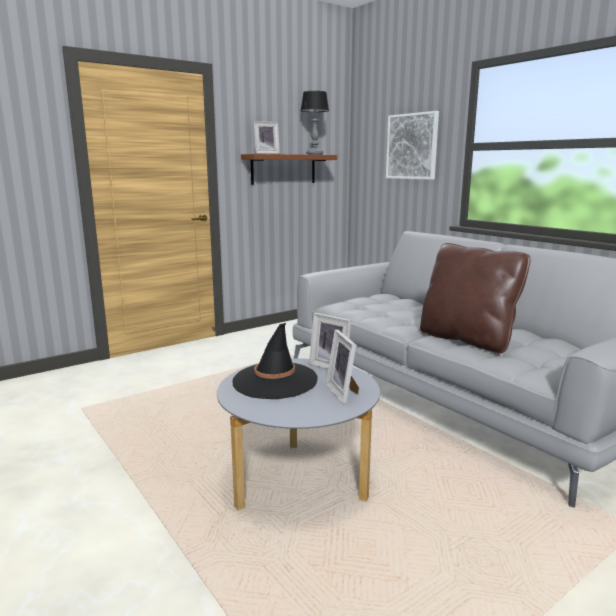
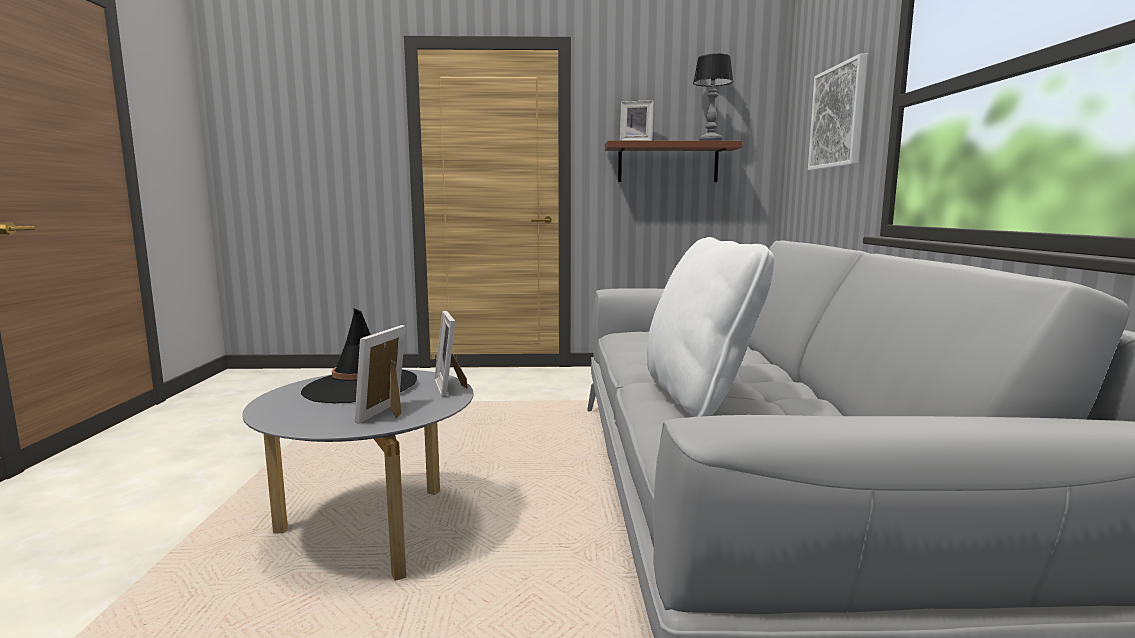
camera: 35 degrees right, 5 degrees down
brown pillow [420,243,531,353] -> white pillow [647,237,775,417]

